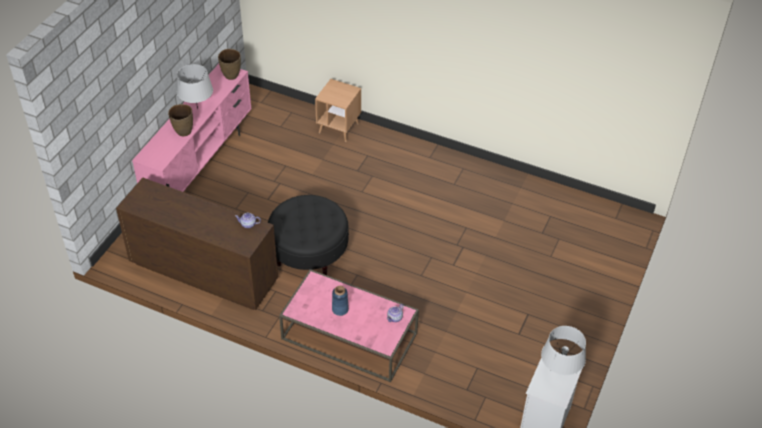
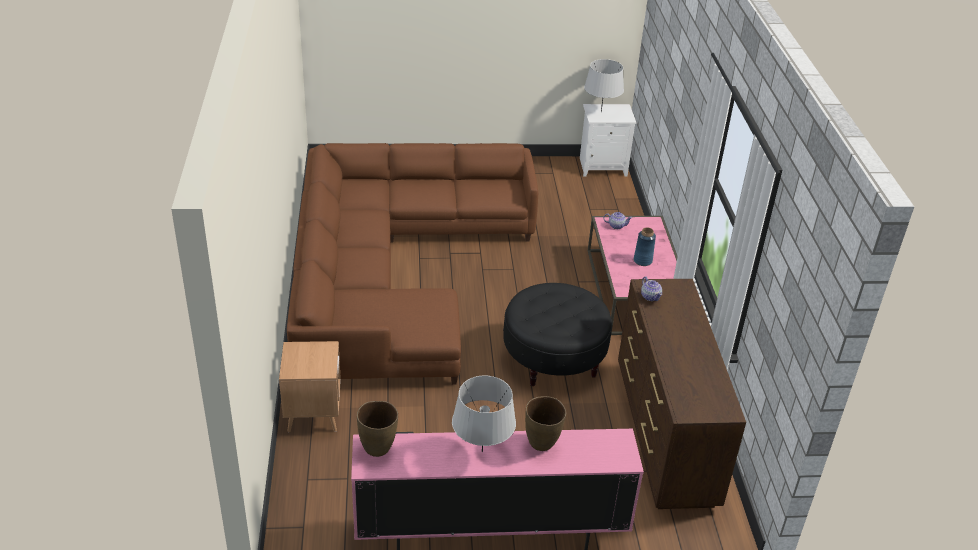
camera: 120 degrees left, 10 degrees down
none -> brown sofa [287,143,538,385]

